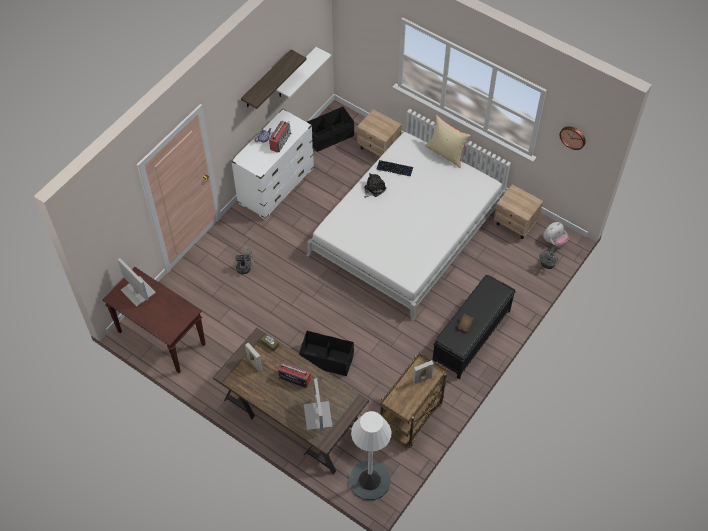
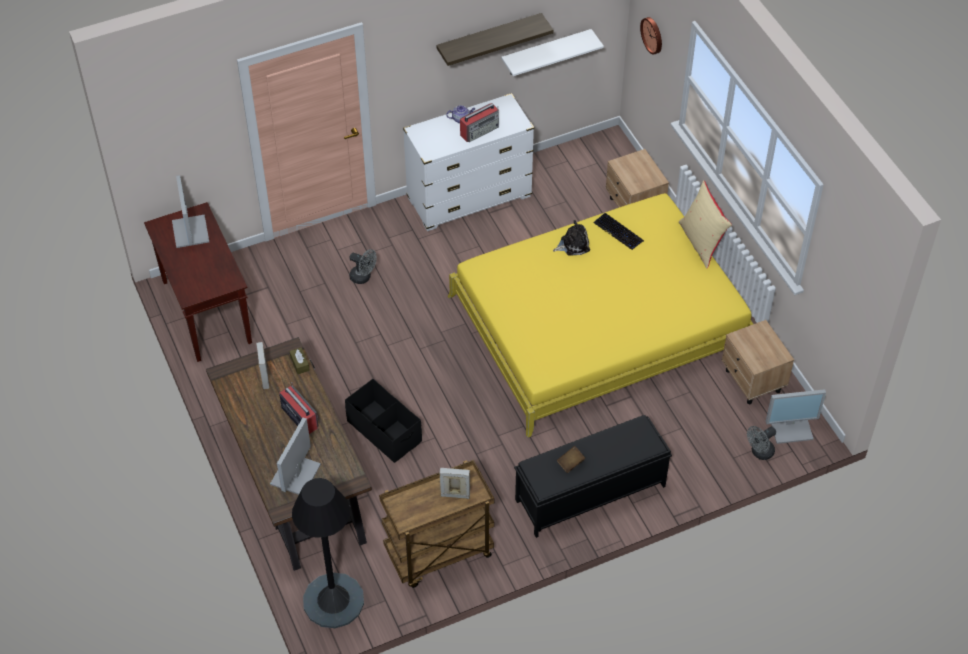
camera: 30 degrees right, 5 degrees down
white bed [306,132,506,321] -> yellow bed [448,193,753,438]
black storage box [307,106,354,152] -> none
white floor lamp [349,411,391,500] -> black floor lamp [292,478,364,628]
plush toy [543,222,569,247] -> monitor [766,389,826,444]
wall clock [560,126,586,150] -> wall clock moved to [640,17,662,55]

